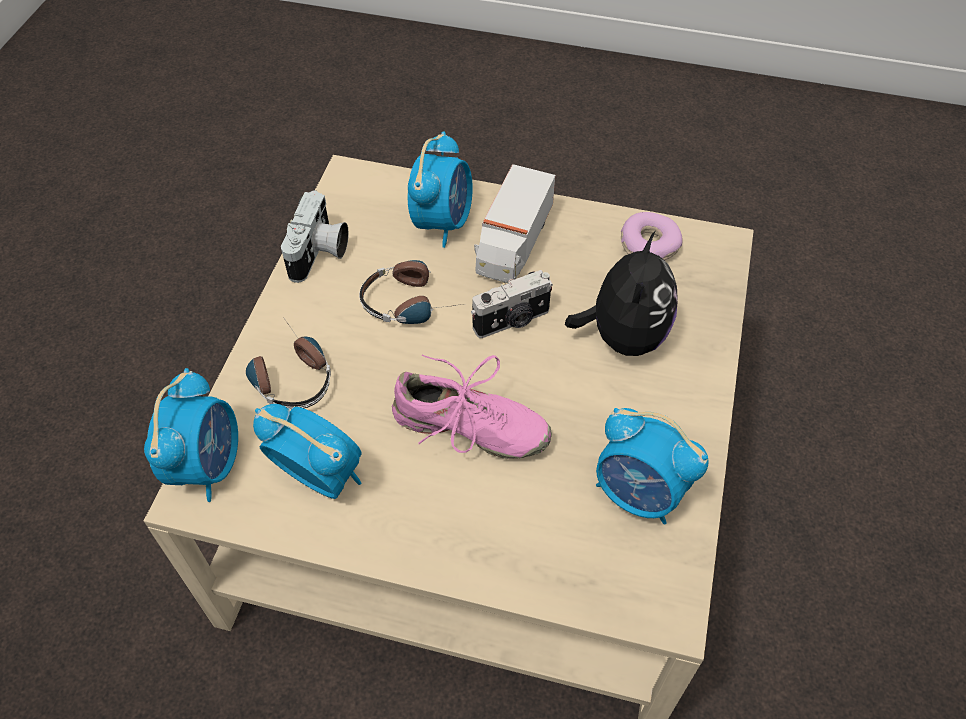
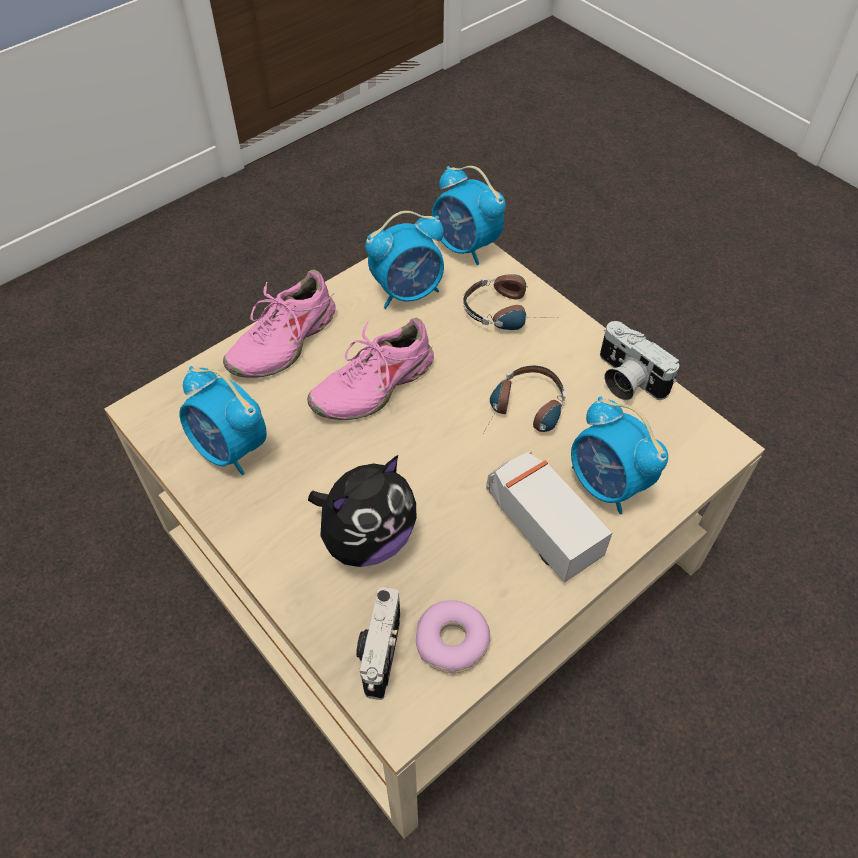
camera: 125 degrees right, 0 degrees up
camera [471,270,553,338] -> camera moved to [356,587,400,700]
plush toy [565,232,678,356] -> plush toy turned 90 degrees counterclockwise [308,455,417,567]
alarm clock [596,408,708,524] -> alarm clock turned 120 degrees counterclockwise [179,366,267,475]
none -> pink shoe [223,269,336,378]

